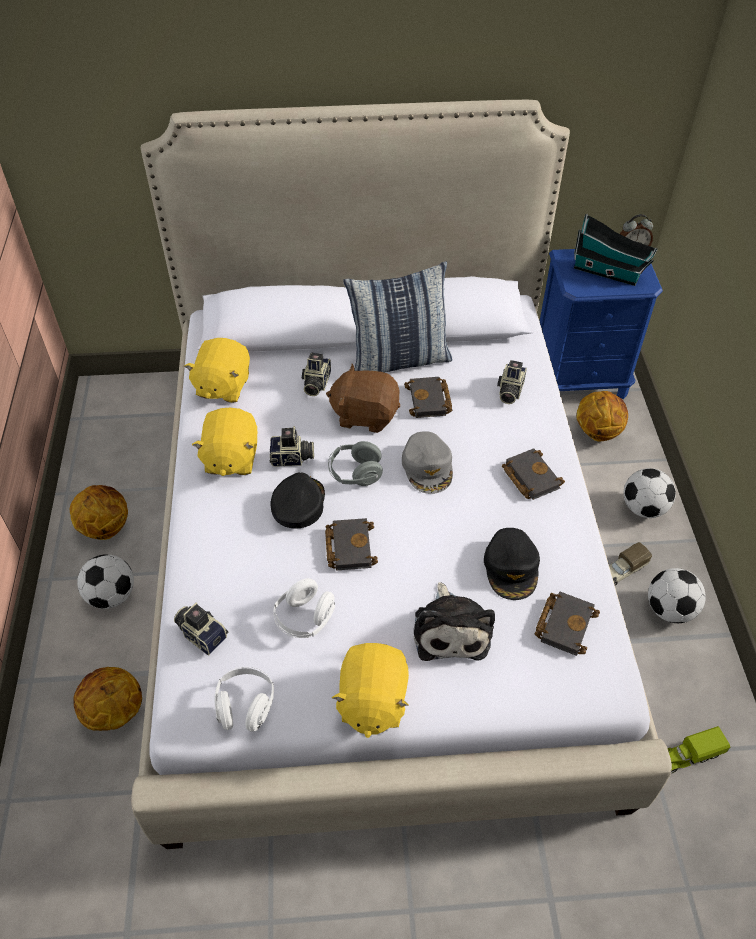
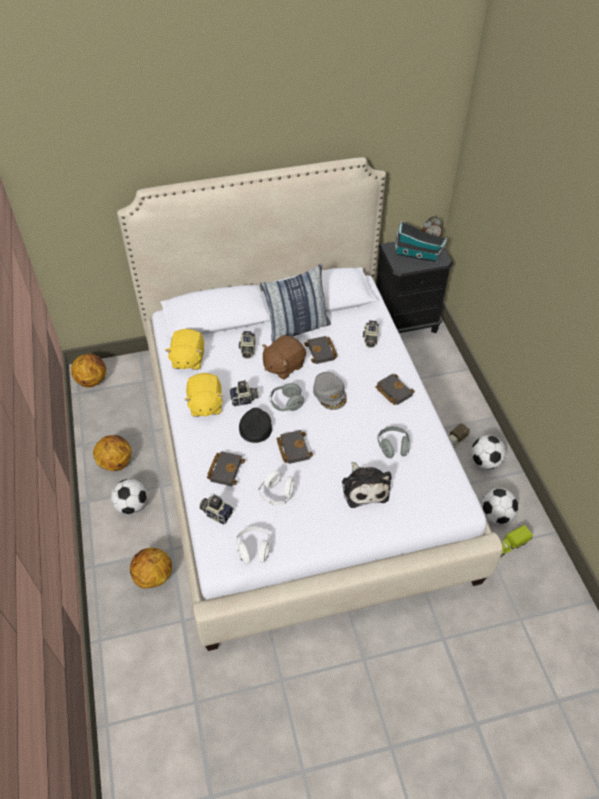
camera: 10 degrees left, 0 degrees up
brown plush toy [326,364,400,433] -> brown plush toy turned 45 degrees counterclockwise [262,335,306,379]
yellow plush toy [332,643,409,738] -> none
black cap [484,528,540,600] -> grey headphones [377,426,410,458]
black book [535,591,600,656] -> black book moved to [207,451,245,486]
blue nightstand [540,249,663,399] -> black nightstand [376,242,453,333]
basketball [577,391,628,442] -> basketball moved to [71,354,106,388]
football [624,468,676,518] -> football moved to [481,488,518,524]

